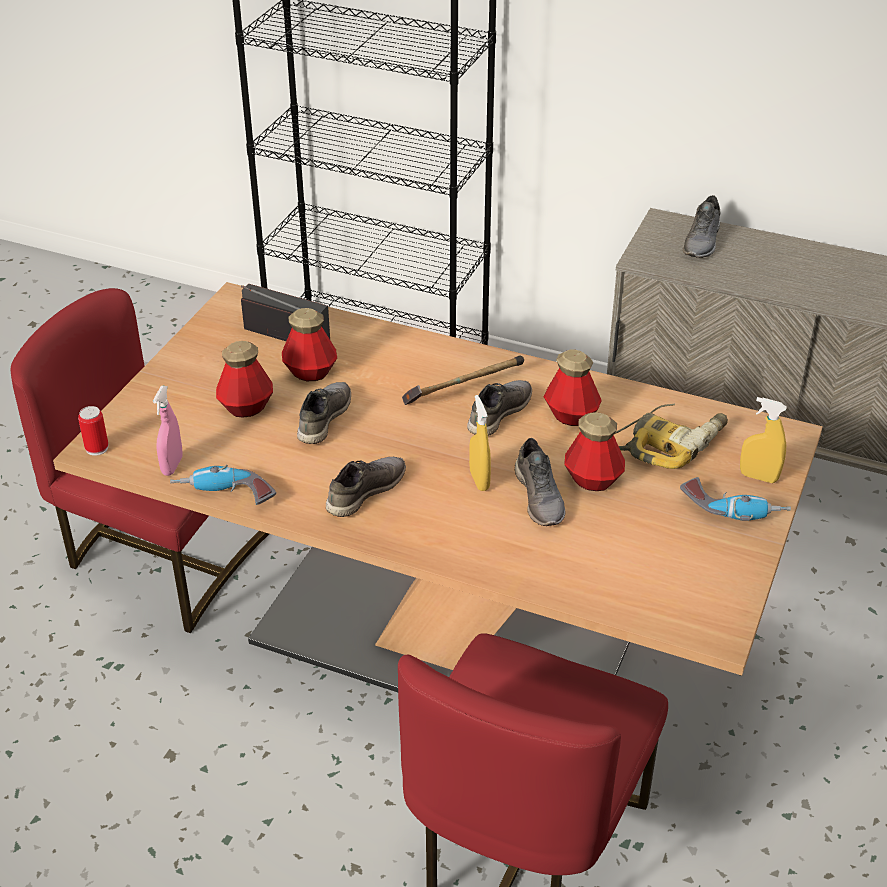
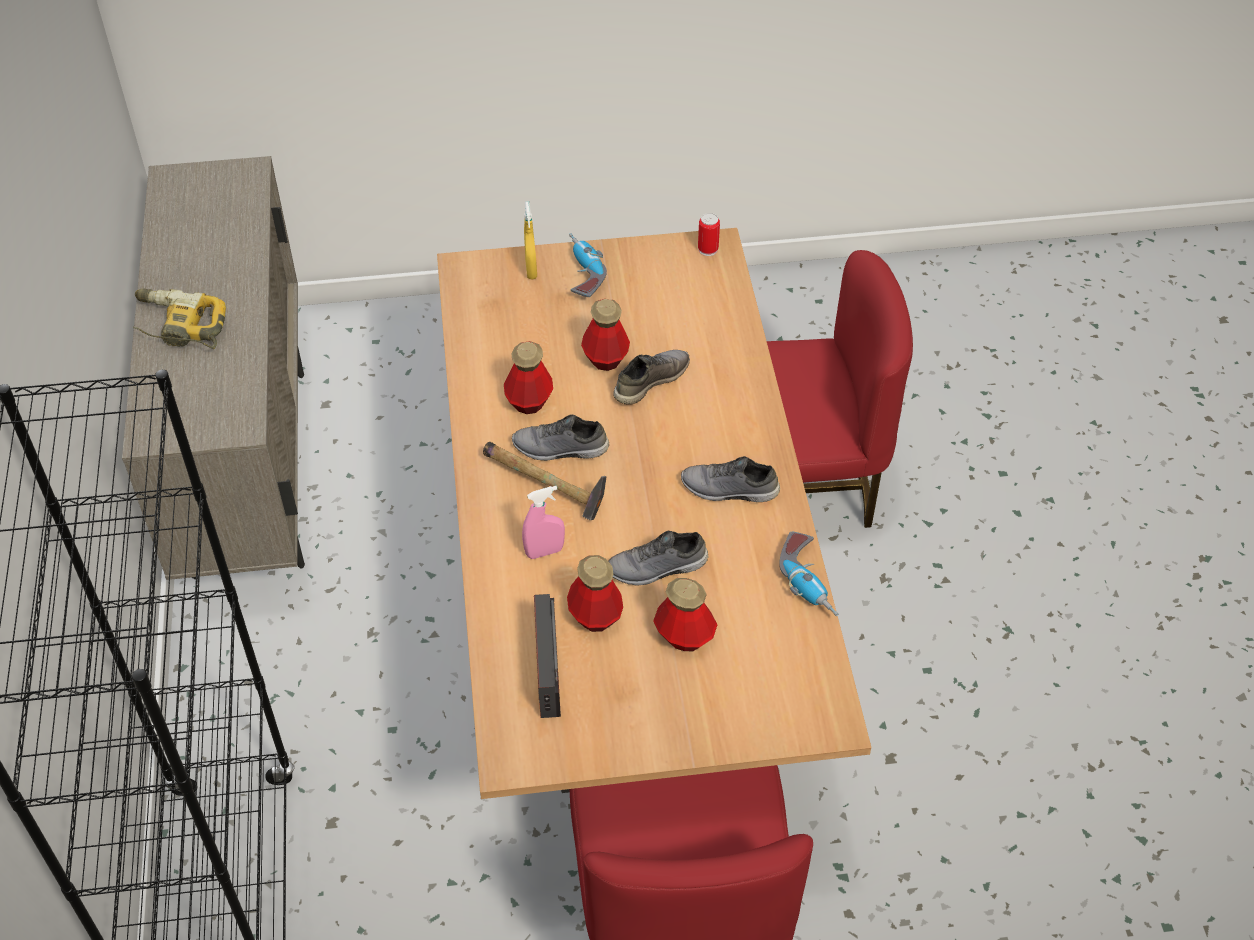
camera: 120 degrees left, 10 degrees up
can [78,406,109,456] -> can moved to [698,213,720,256]
pink spray bottle [153,386,183,476] -> pink spray bottle moved to [522,486,565,559]
yellow spray bottle [469,395,491,491] -> none
power drill [614,403,728,469] -> power drill moved to [133,288,226,349]
grey shoe [683,195,720,258] -> none

